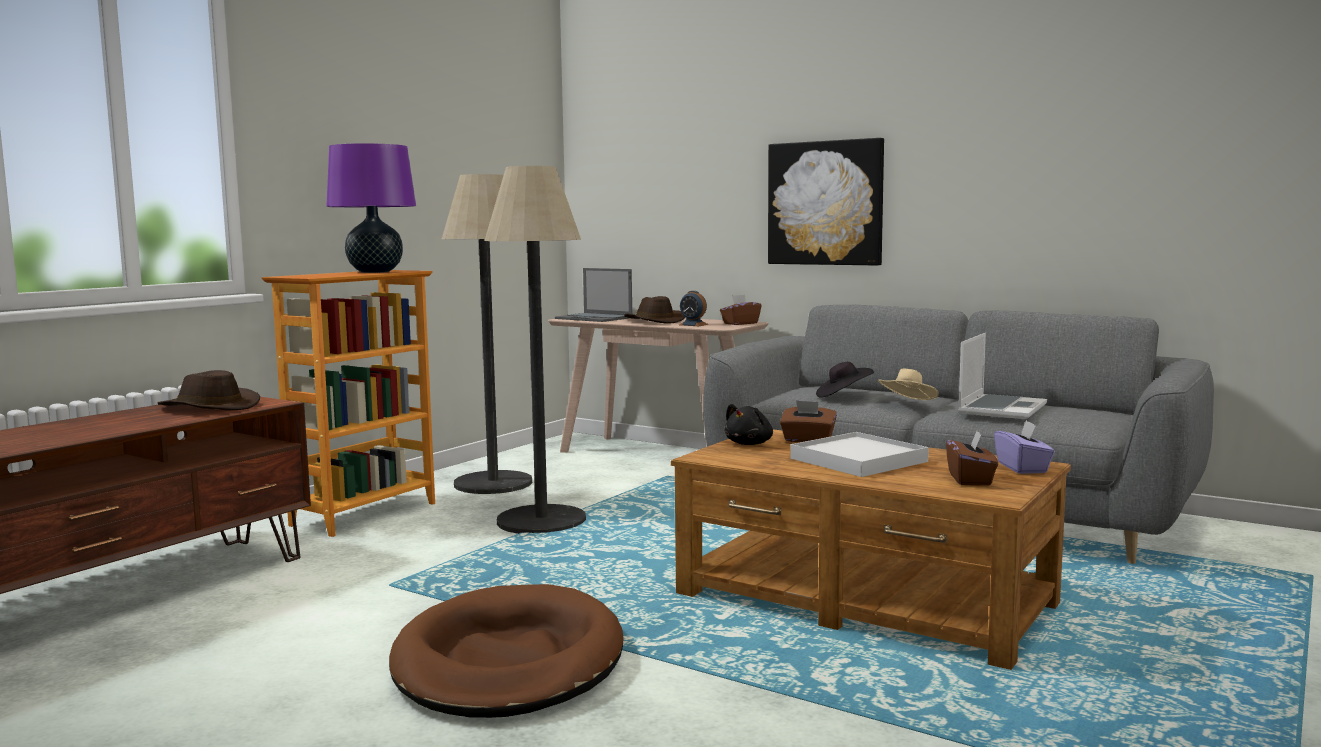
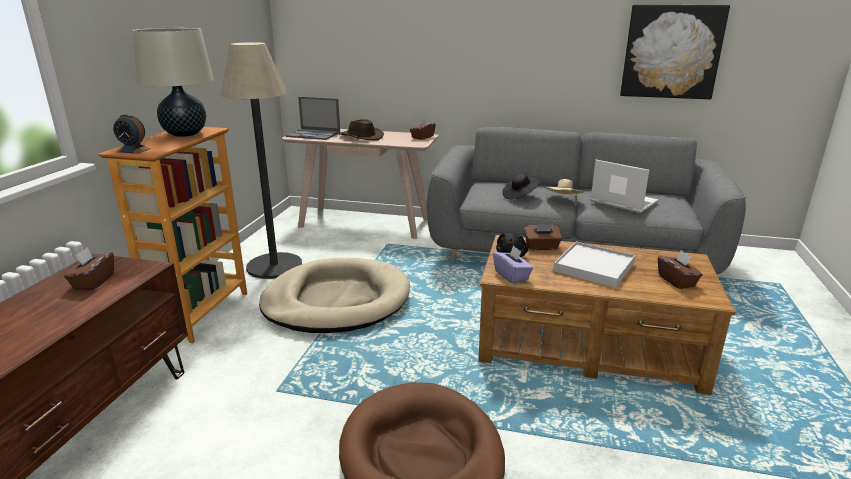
camera: 20 degrees left, 15 degrees up
brown hat [158,370,260,410] -> brown tissue box [64,247,114,290]
purple table lamp [326,143,416,273] -> beige table lamp [132,28,214,137]
floor lamp [484,166,586,534] -> beige dog bed [259,258,410,333]
alarm clock [679,291,708,326] -> alarm clock moved to [113,114,151,154]
picture [768,138,884,266] -> picture moved to [620,5,730,99]
laptop [958,333,1047,419] -> laptop turned 60 degrees counterclockwise [590,160,658,213]
purple tissue box [994,420,1055,474] -> purple tissue box moved to [493,245,533,284]

